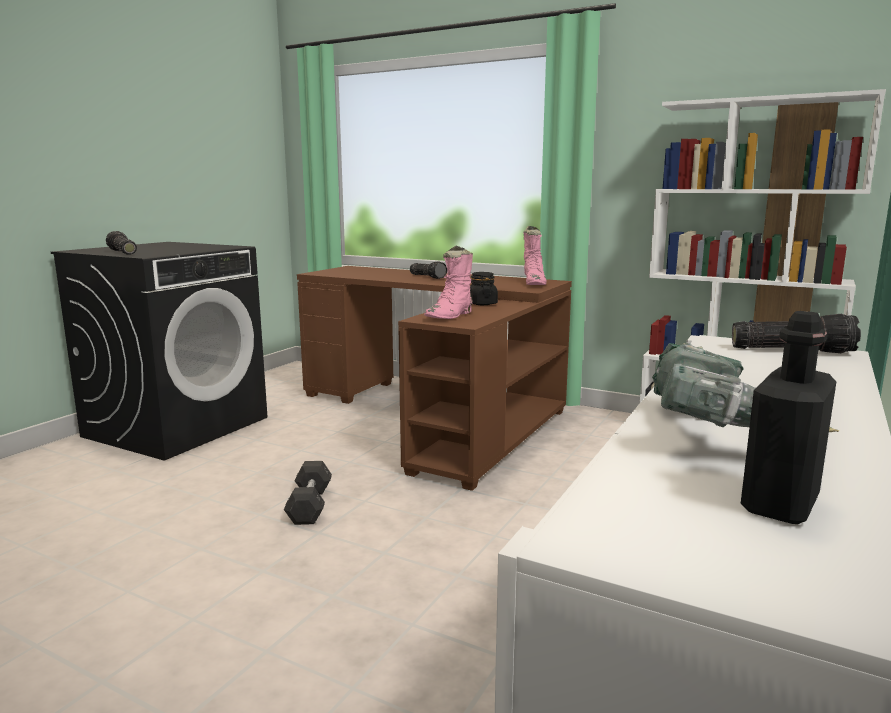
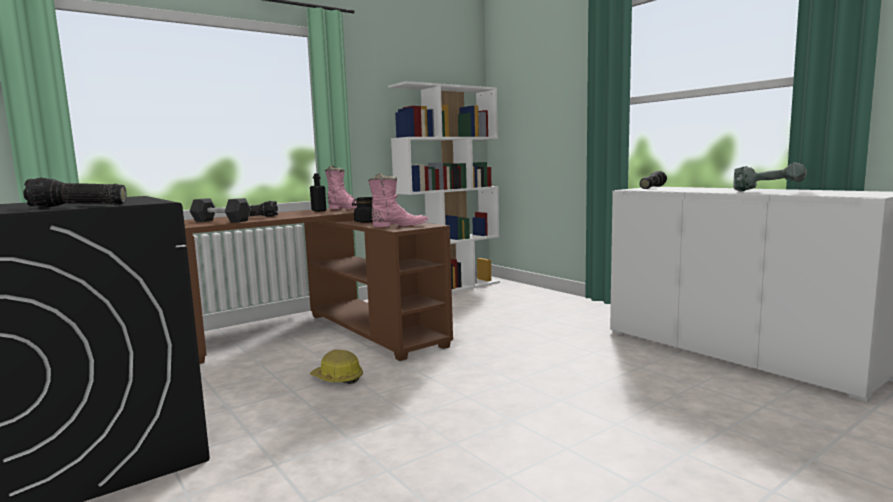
camera: 65 degrees left, 5 degrees down
grey dumbbell [284,461,332,525] -> grey dumbbell moved to [190,198,251,222]
pink boot [424,245,473,319] -> pink boot turned 60 degrees counterclockwise [368,173,428,227]
black bottle [741,311,836,524] -> black bottle moved to [310,173,326,212]
none -> hard hat [310,350,363,384]

